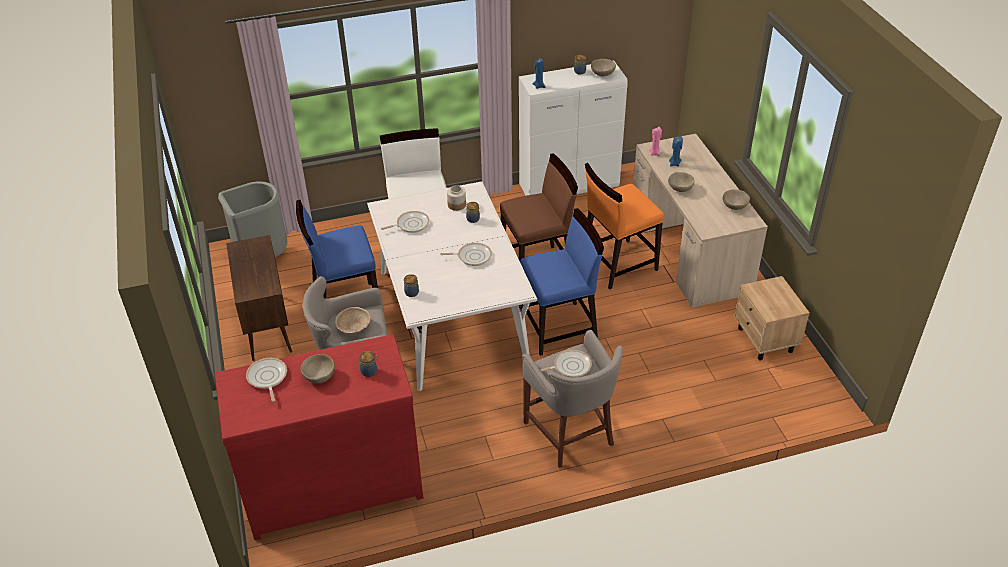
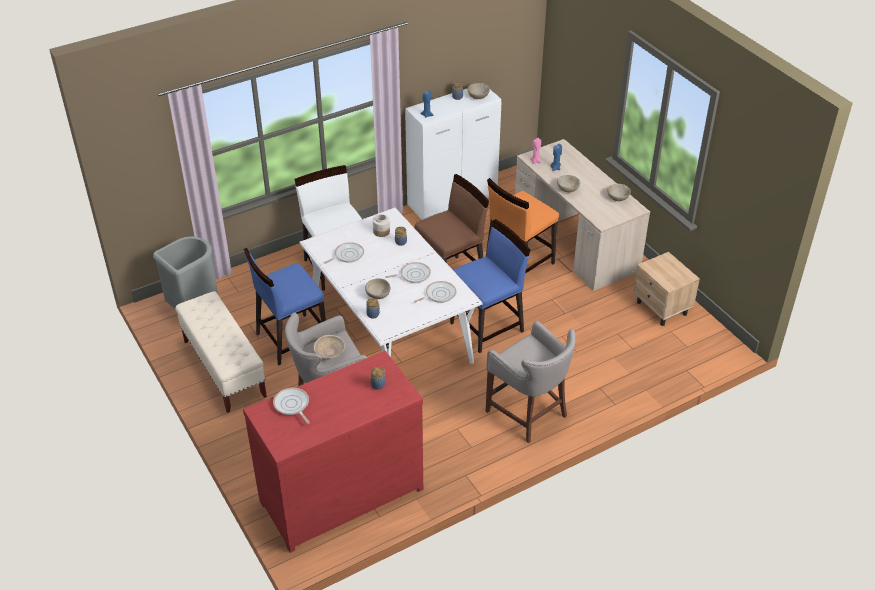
camera: 15 degrees left, 0 degrees up
brown cabinet [226,235,292,361] -> beige bench [175,291,267,413]
beige bowl [301,354,335,383] -> beige bowl moved to [365,278,390,299]
frying pan [540,349,592,378] -> frying pan moved to [414,281,457,303]

